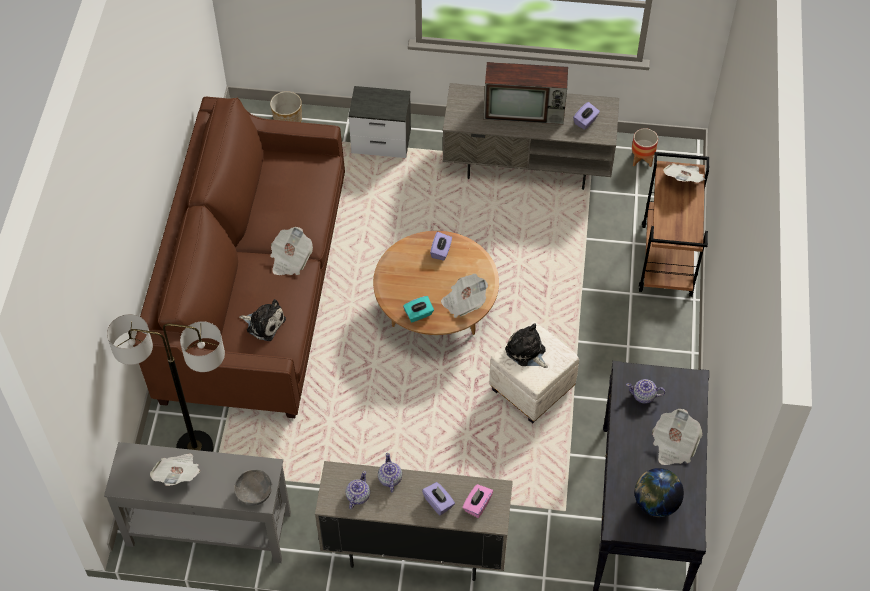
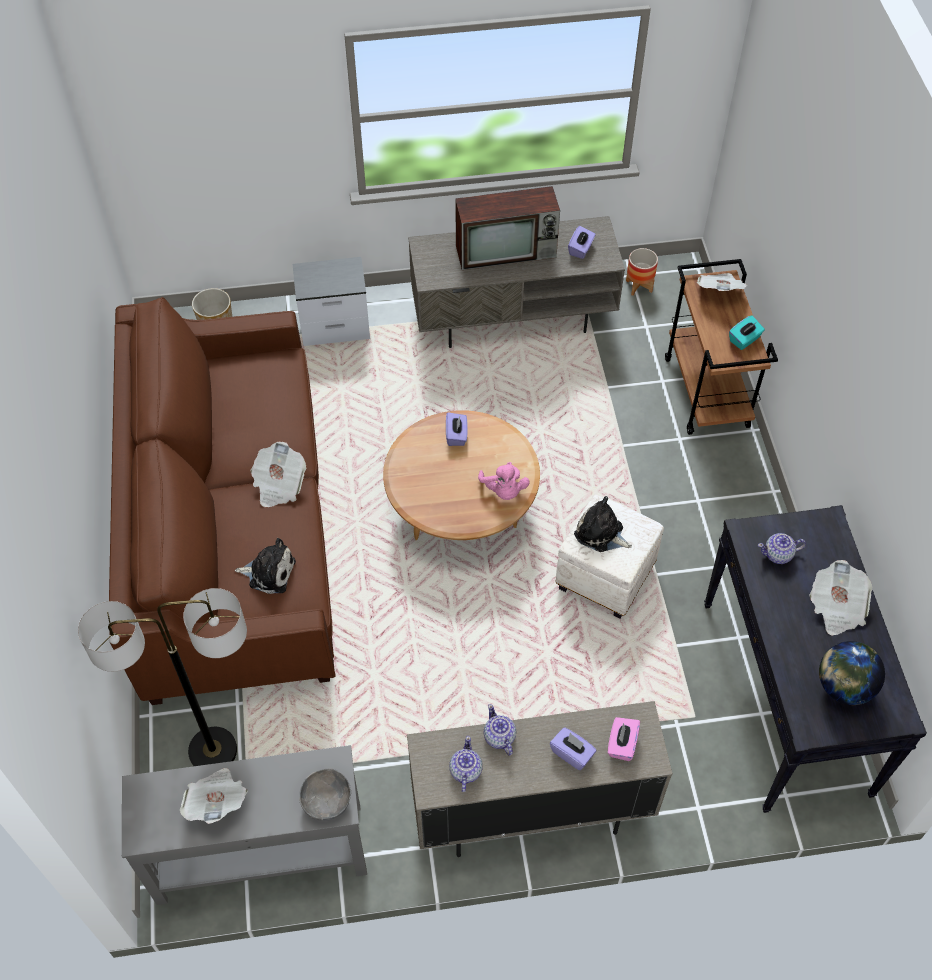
camera: 15 degrees left, 0 degrees up
turquoise tissue box [403,296,434,322] -> turquoise tissue box moved to [729,316,765,350]
newspaper [441,274,488,318] -> pink plush toy [478,462,530,500]

